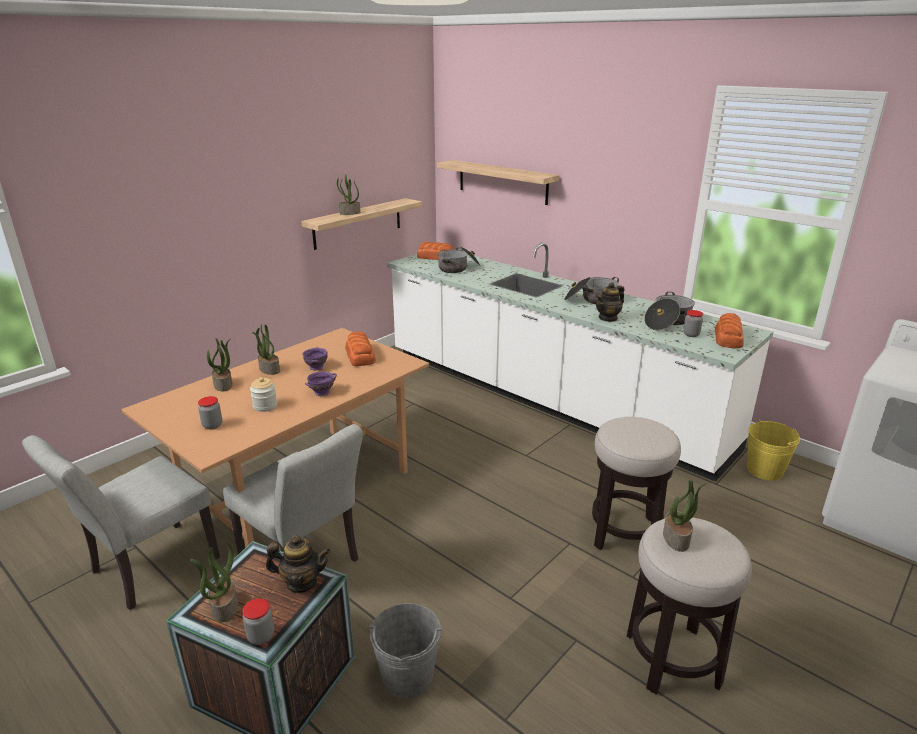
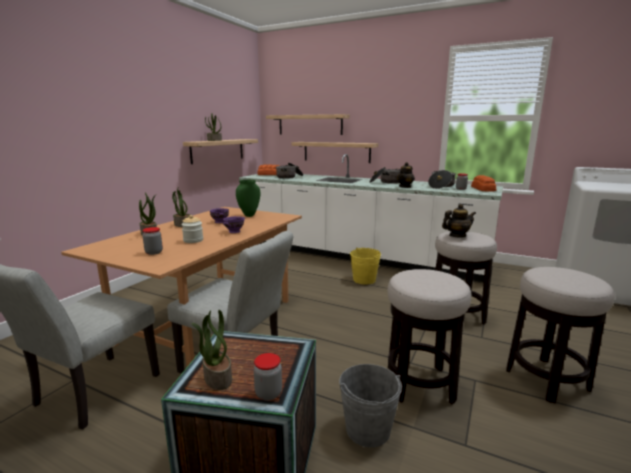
camera: 15 degrees left, 10 degrees down
teapot [266,535,331,593] -> teapot moved to [442,204,476,238]
bread [345,331,376,366] -> green vase [236,180,260,217]
potted plant [663,480,707,552] -> none
yellow bucket [747,420,800,481] -> yellow bucket moved to [350,248,381,285]
none -> shelf [292,142,378,163]
none -> stool [387,269,472,405]

